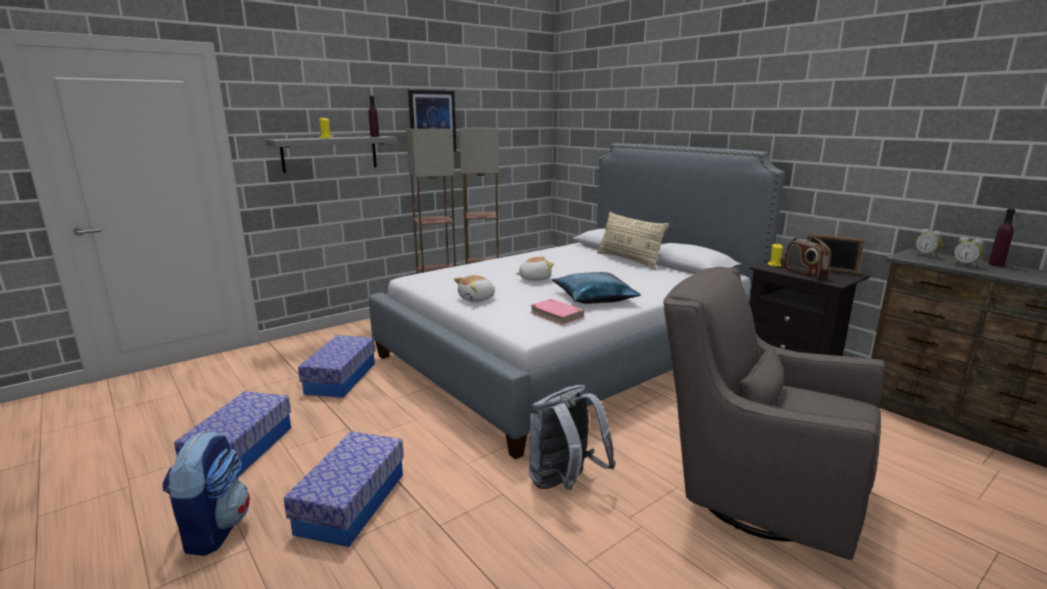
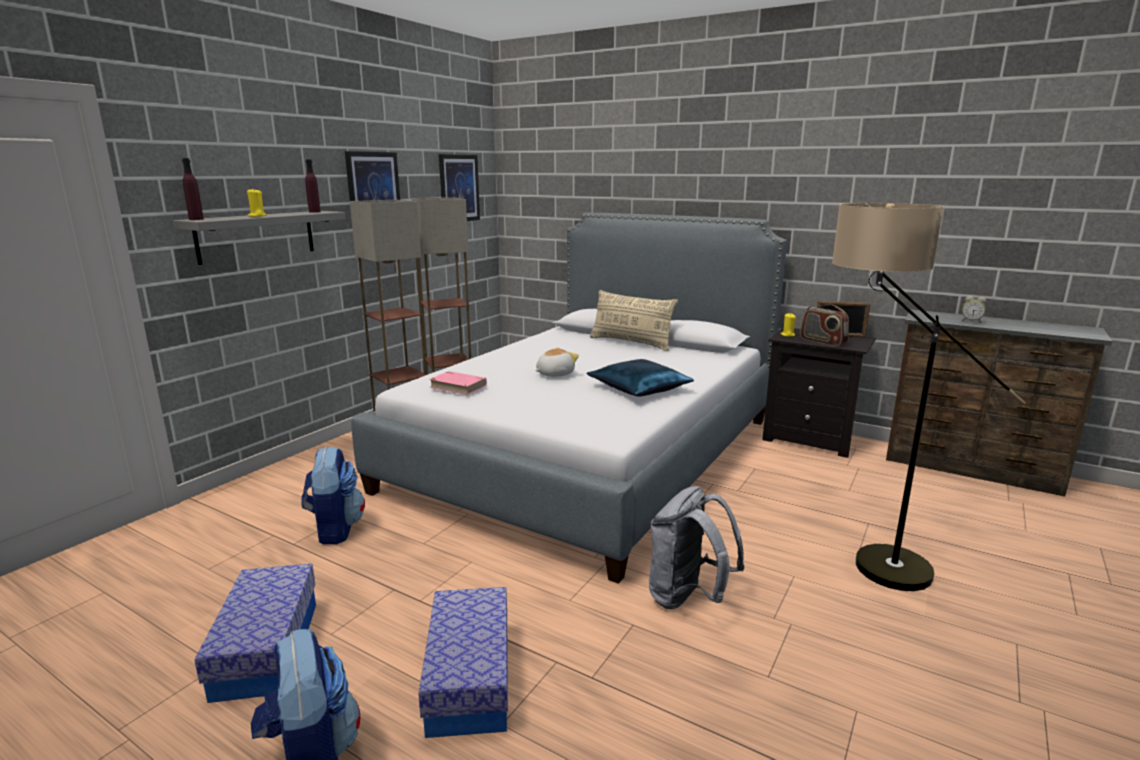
camera: 20 degrees left, 0 degrees up
storage box [298,335,375,398] -> backpack [301,446,365,544]
plush toy [454,275,495,302] -> none
pink book [530,299,584,325] -> pink book moved to [429,371,487,395]
grey armchair [663,267,885,560] -> floor lamp [832,203,1025,591]
alarm clock [915,229,942,258] -> none
purple bottle [989,209,1015,267] -> purple bottle moved to [182,158,204,220]
none -> picture [439,154,480,221]

